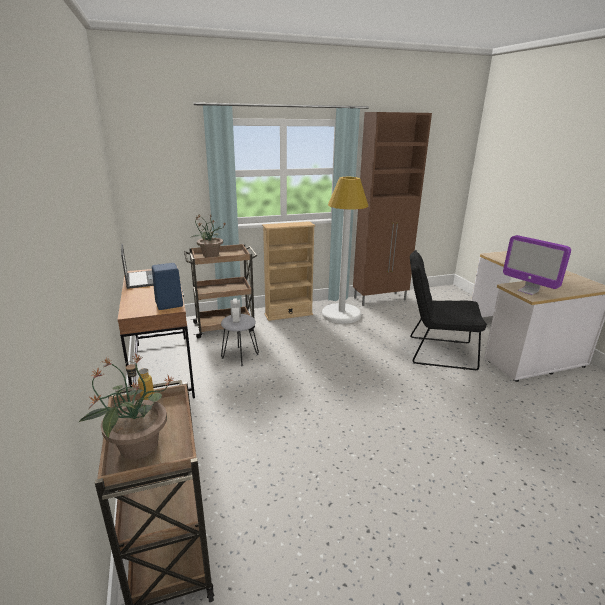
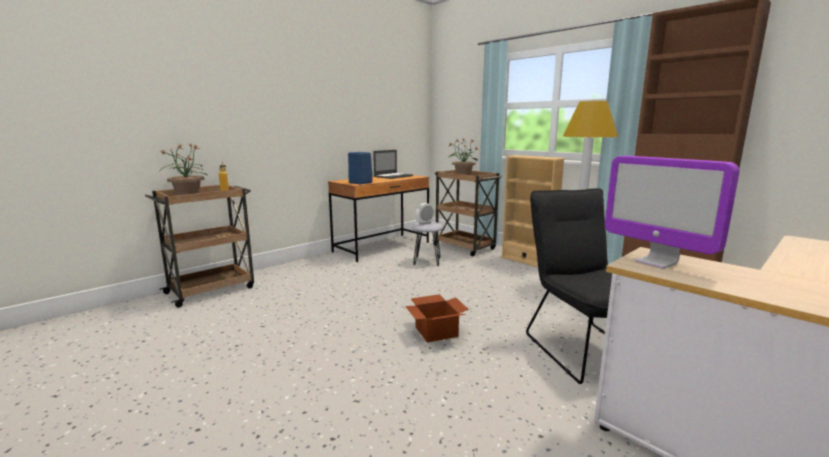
camera: 65 degrees right, 10 degrees down
monitor [503,235,571,295] -> monitor turned 60 degrees counterclockwise [605,156,740,269]
none -> cardboard box [405,294,469,343]

